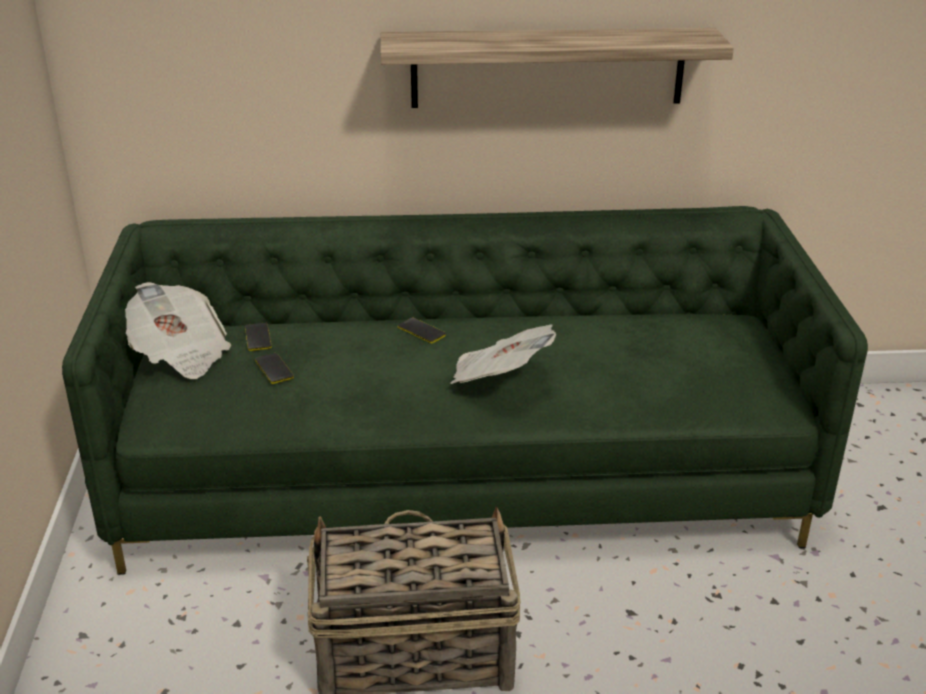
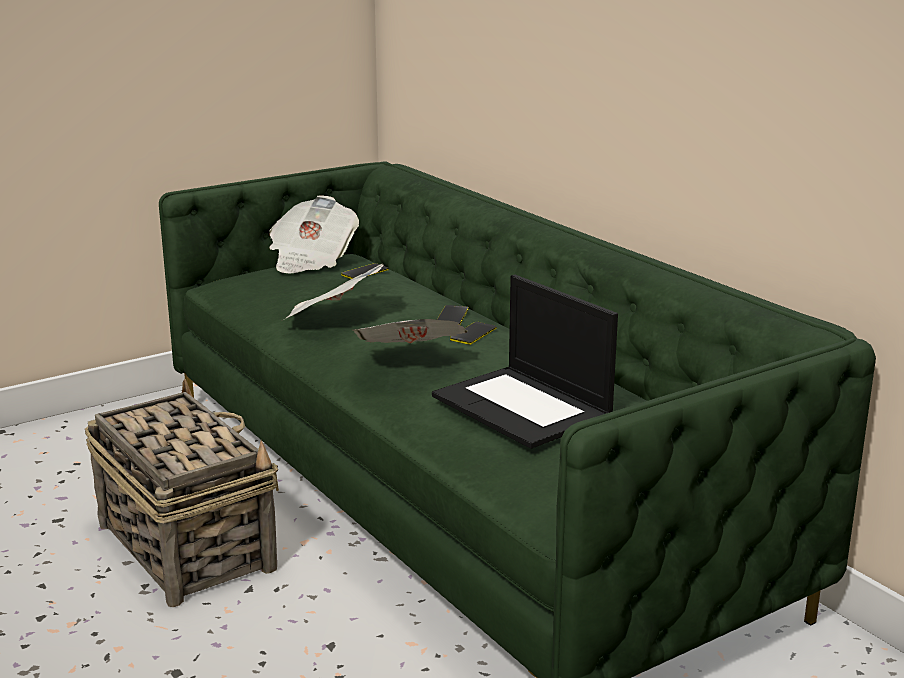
camera: 60 degrees right, 10 degrees down
phone [255,353,294,384] -> phone moved to [450,322,497,345]
shelf [380,28,734,108] -> none
none -> newspaper [283,263,384,320]
none -> laptop [432,275,618,448]

